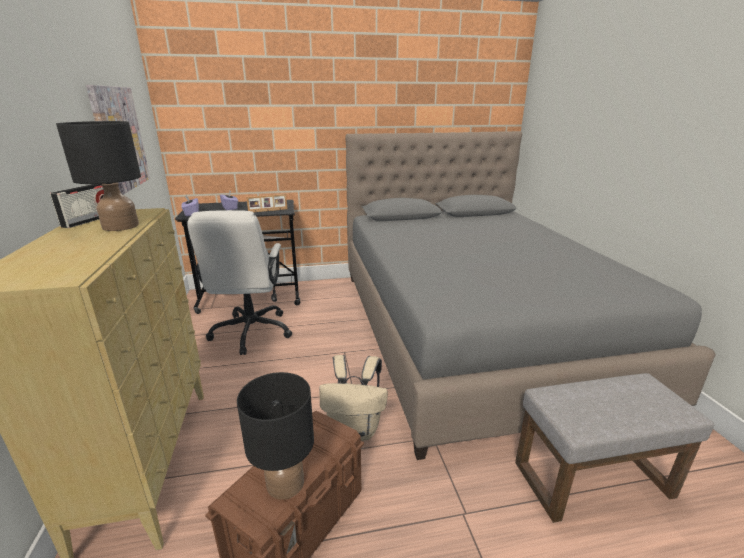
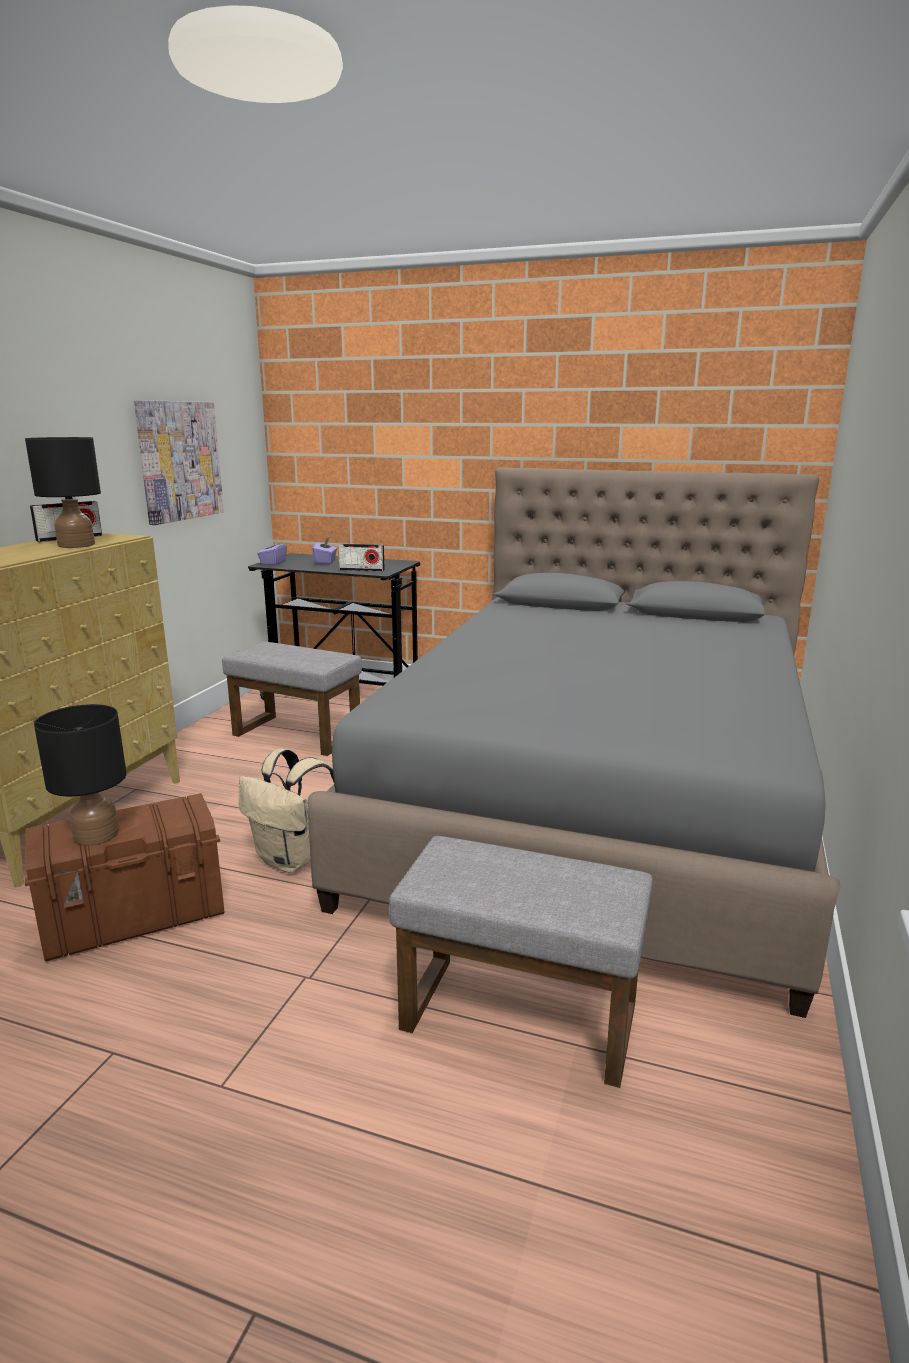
camera: 30 degrees right, 5 degrees down
white office chair [187,210,292,355] -> grey ottoman [222,642,362,756]
picture frame [246,194,287,212] -> radio [338,544,385,572]

